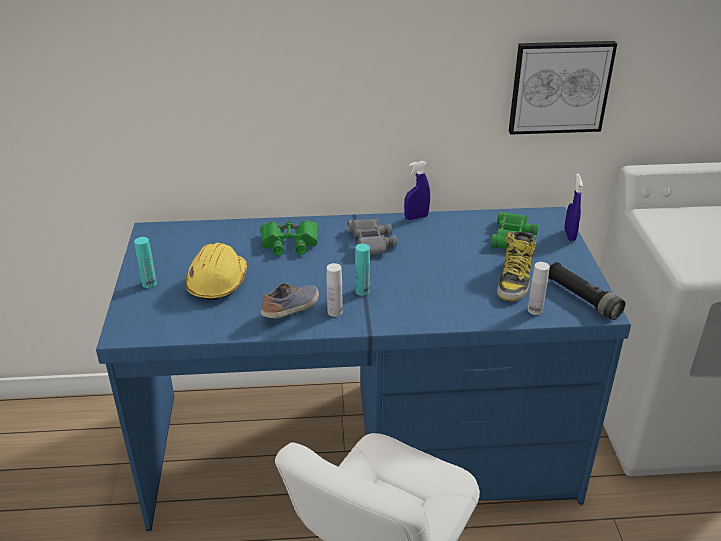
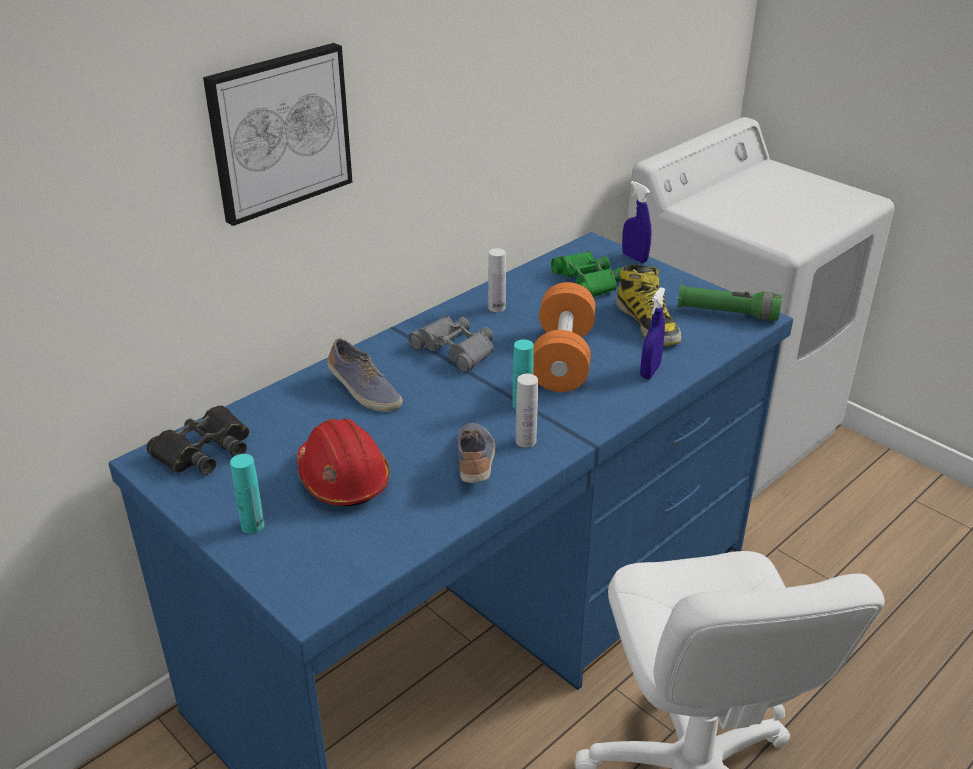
camera: 40 degrees left, 0 degrees up
yellow hard hat [185,243,247,300] -> red hard hat [297,418,390,506]
green binoculars [260,220,319,256] -> shoe [327,338,403,412]
blue spray bottle [404,161,430,220] -> blue spray bottle moved to [640,287,665,379]
picture [509,41,617,135] -> picture moved to [203,43,353,226]
white bottle [528,262,550,315] -> white bottle moved to [488,248,506,312]
black flashlight [548,262,625,320] -> green flashlight [678,284,782,320]
none -> black binoculars [146,405,250,475]
none -> orange dumbbell [533,282,595,392]

